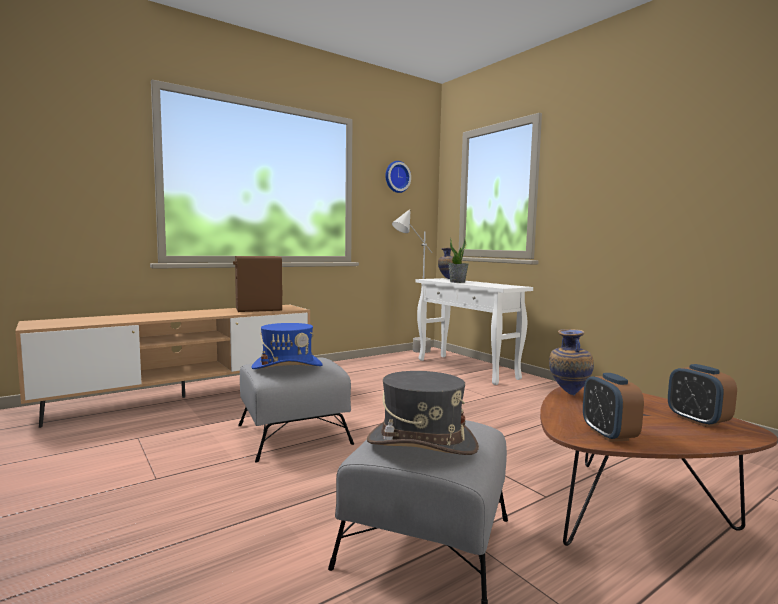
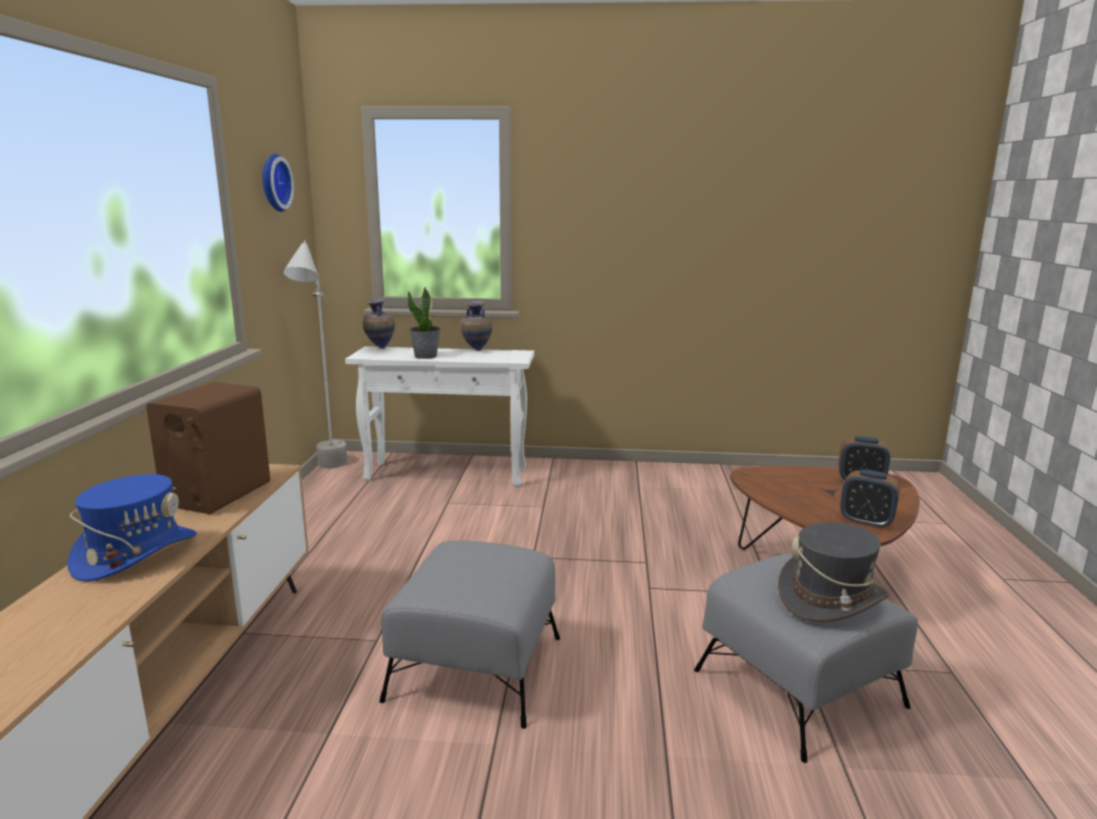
camera: 50 degrees left, 10 degrees up
blue hat [251,323,323,369] -> blue hat moved to [67,474,197,582]
vase [549,329,594,396] -> vase moved to [461,301,492,351]

